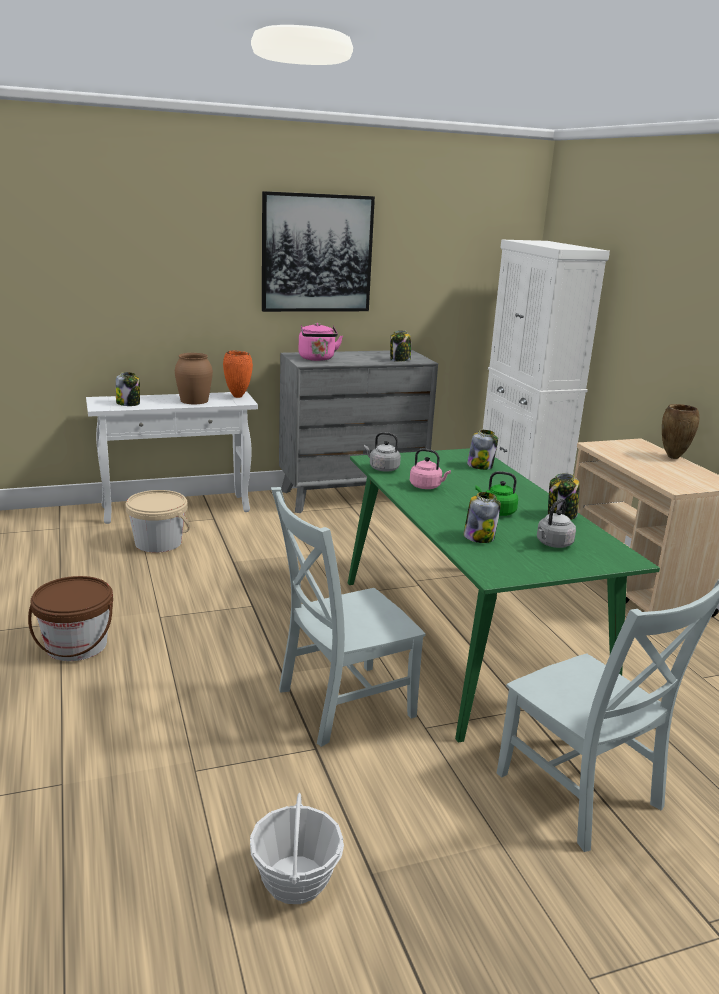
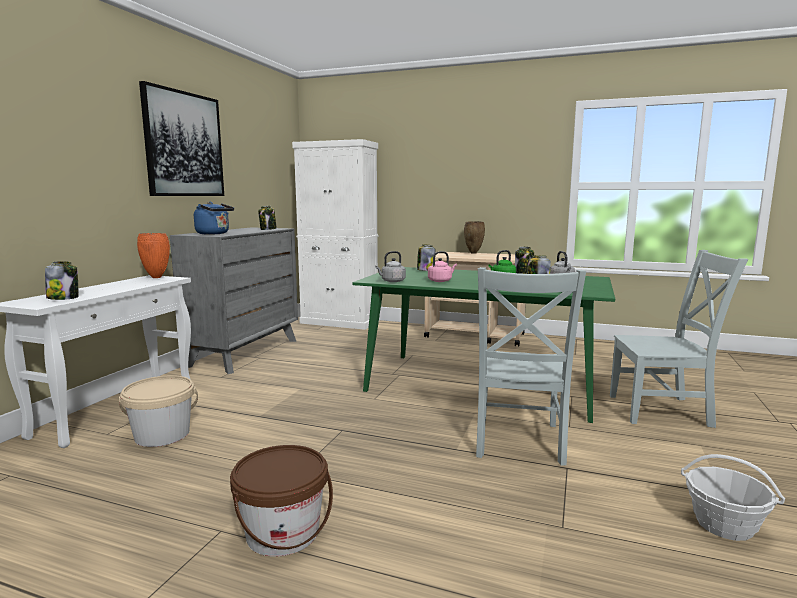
camera: 50 degrees left, 10 degrees down
brown vase [175,353,213,404] -> none
pink kettle [298,323,343,361] -> blue kettle [194,202,234,235]

